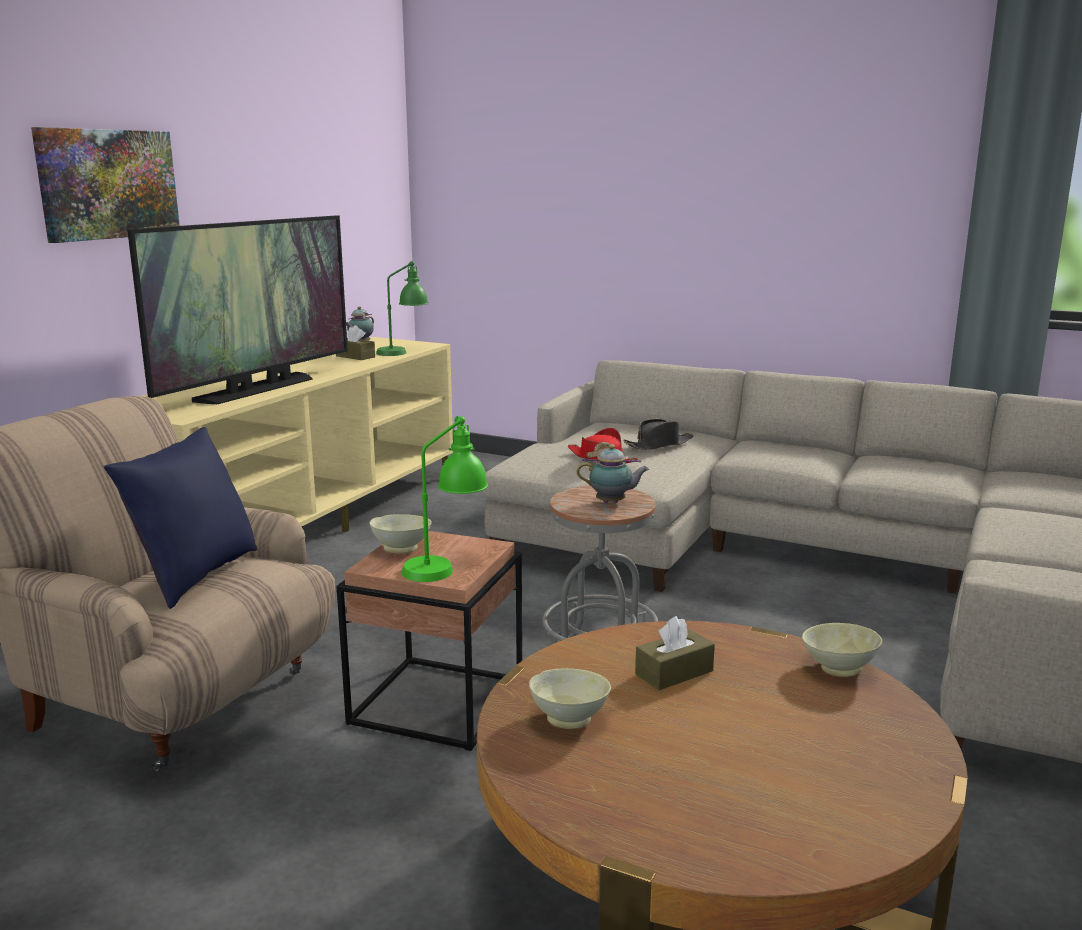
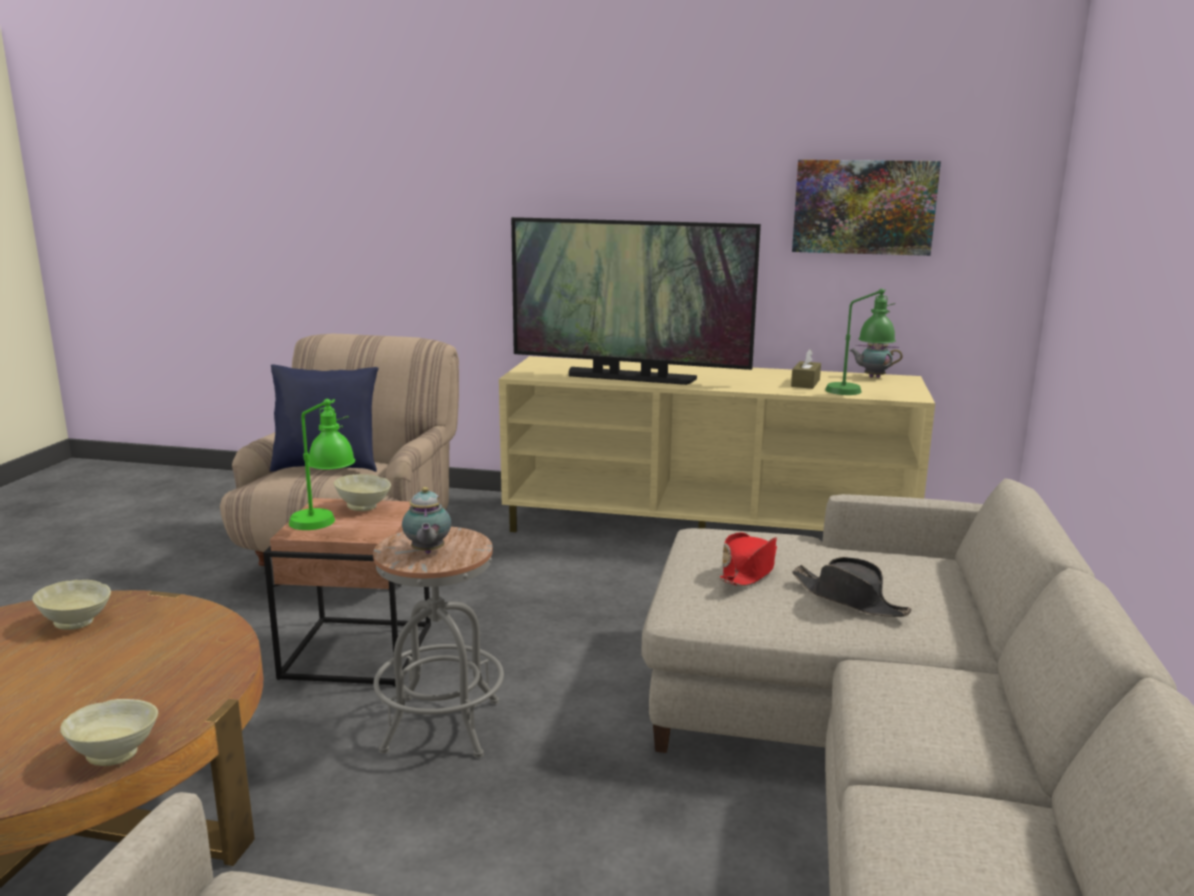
camera: 75 degrees right, 0 degrees up
picture [31,127,180,243] -> picture moved to [792,160,941,256]
brown tissue box [635,616,715,690] -> none

